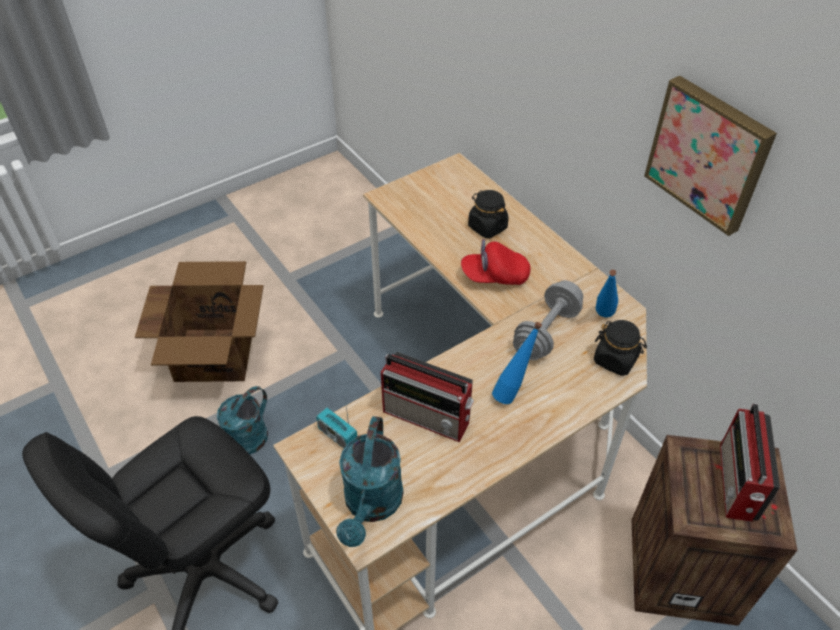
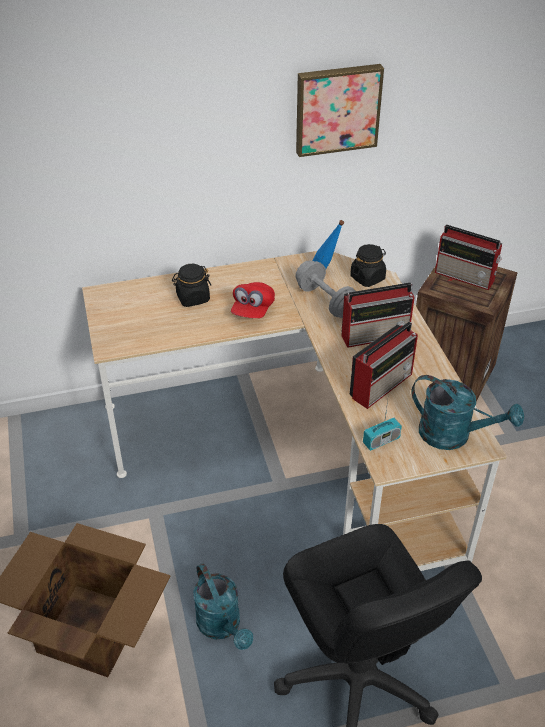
camera: 70 degrees left, 5 degrees down
blue bottle [492,322,542,404] -> radio [341,283,415,348]

